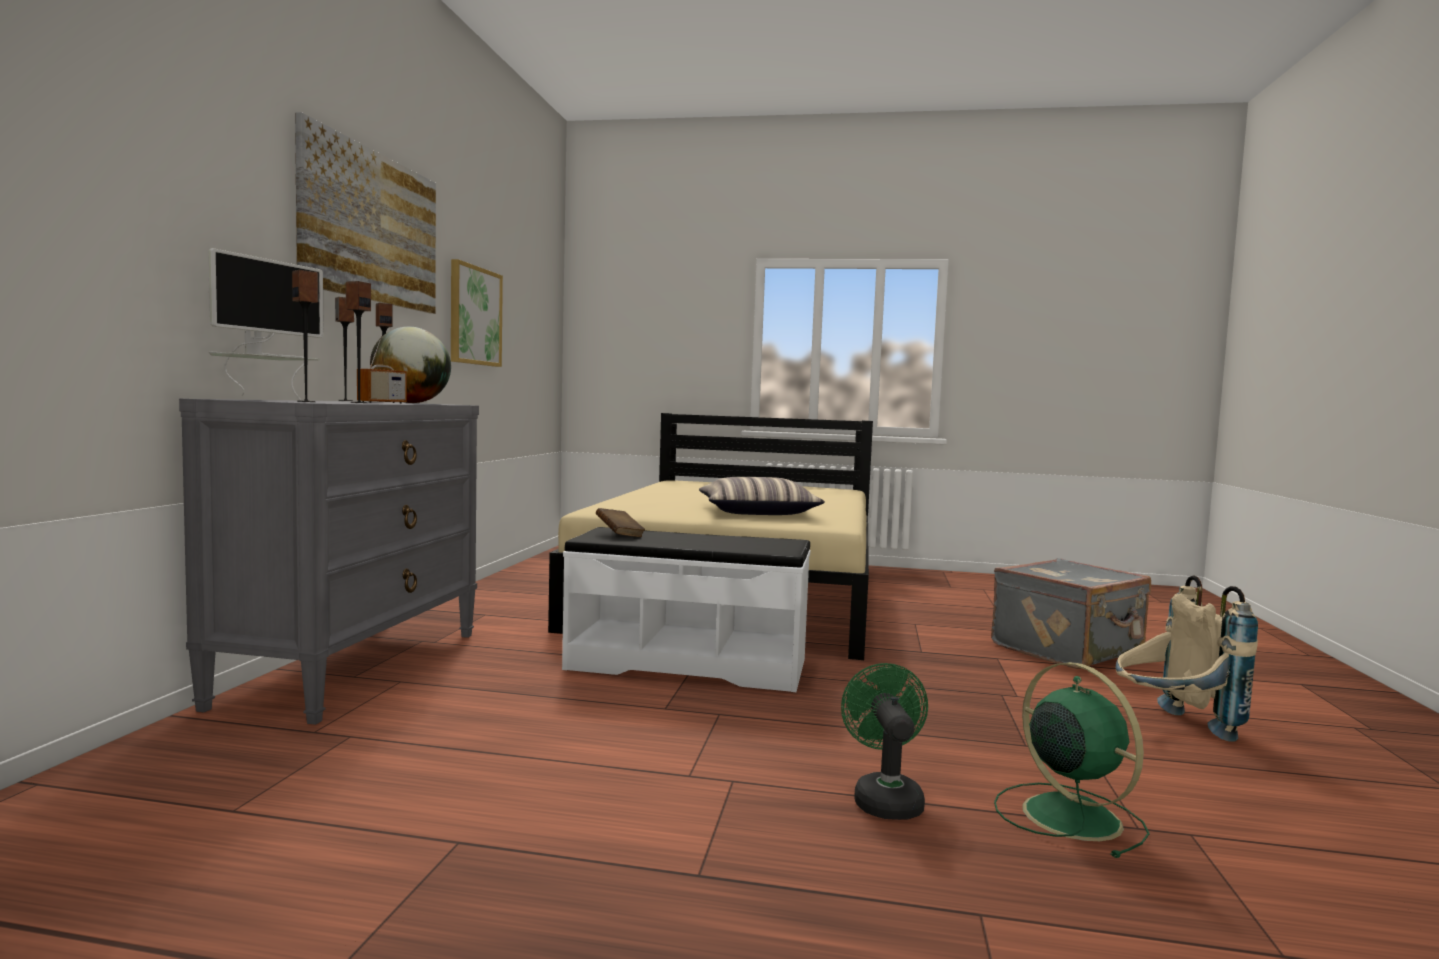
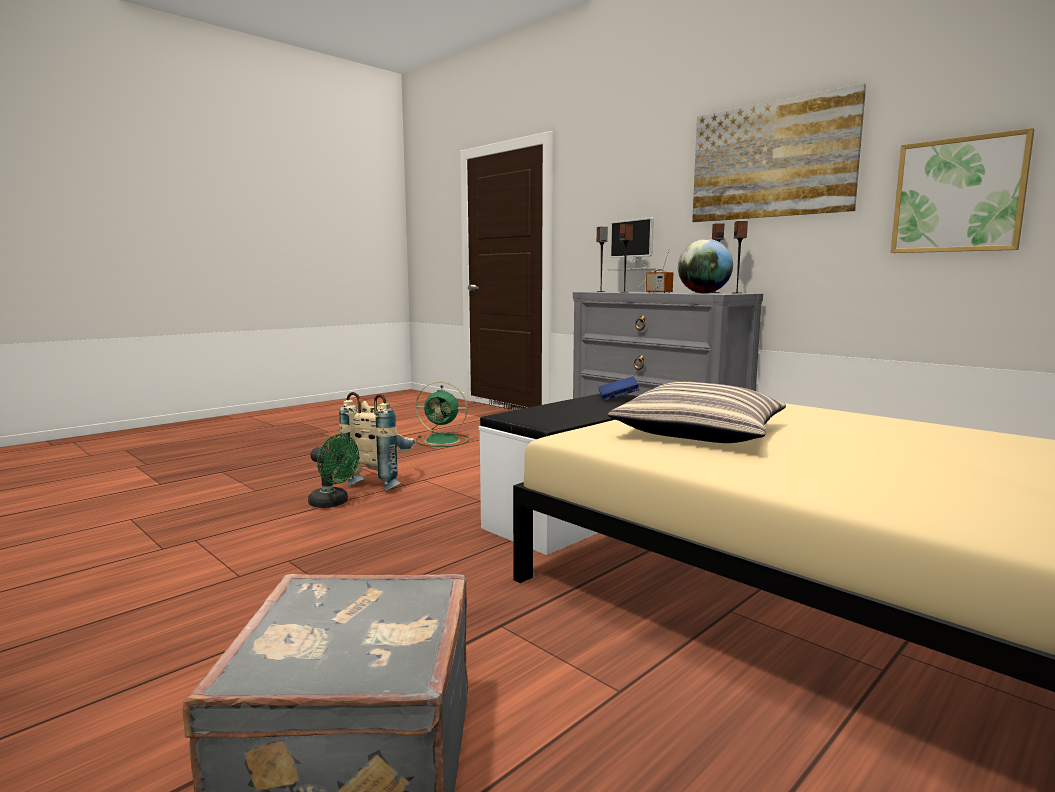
camera: 125 degrees right, 5 degrees up
brown book [596,508,645,537] -> blue book [598,376,640,401]
green fan [994,662,1149,858] -> green fan moved to [416,382,470,447]
beige backpack [1116,575,1258,742] -> beige backpack moved to [339,392,415,491]

